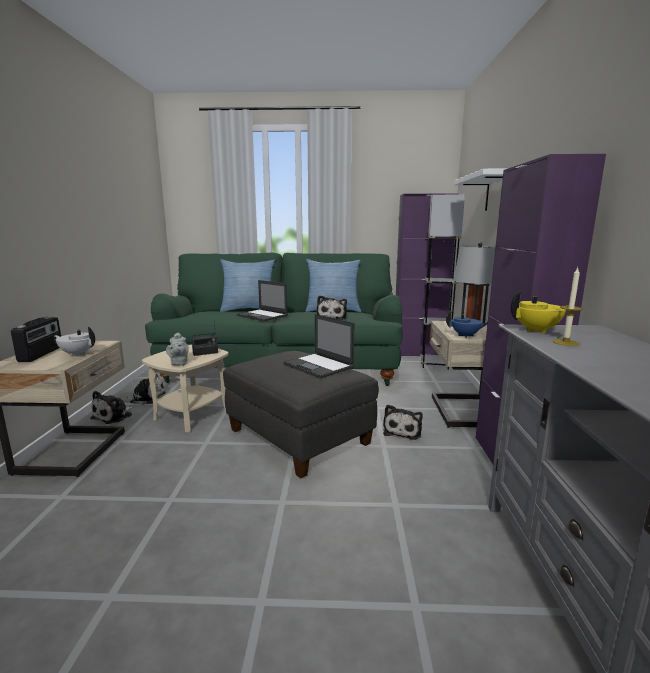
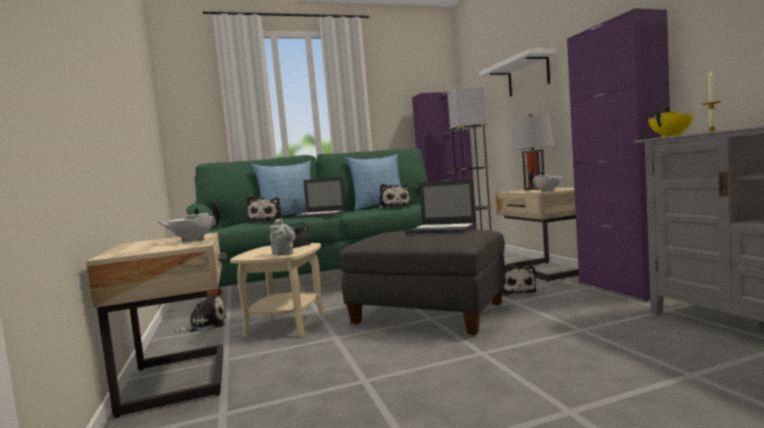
camera: 20 degrees left, 10 degrees down
radio [11,316,61,362] -> none
plush toy [90,391,134,424] -> plush toy moved to [247,196,284,223]
blue teapot [446,311,488,338] -> white teapot [529,169,564,192]

